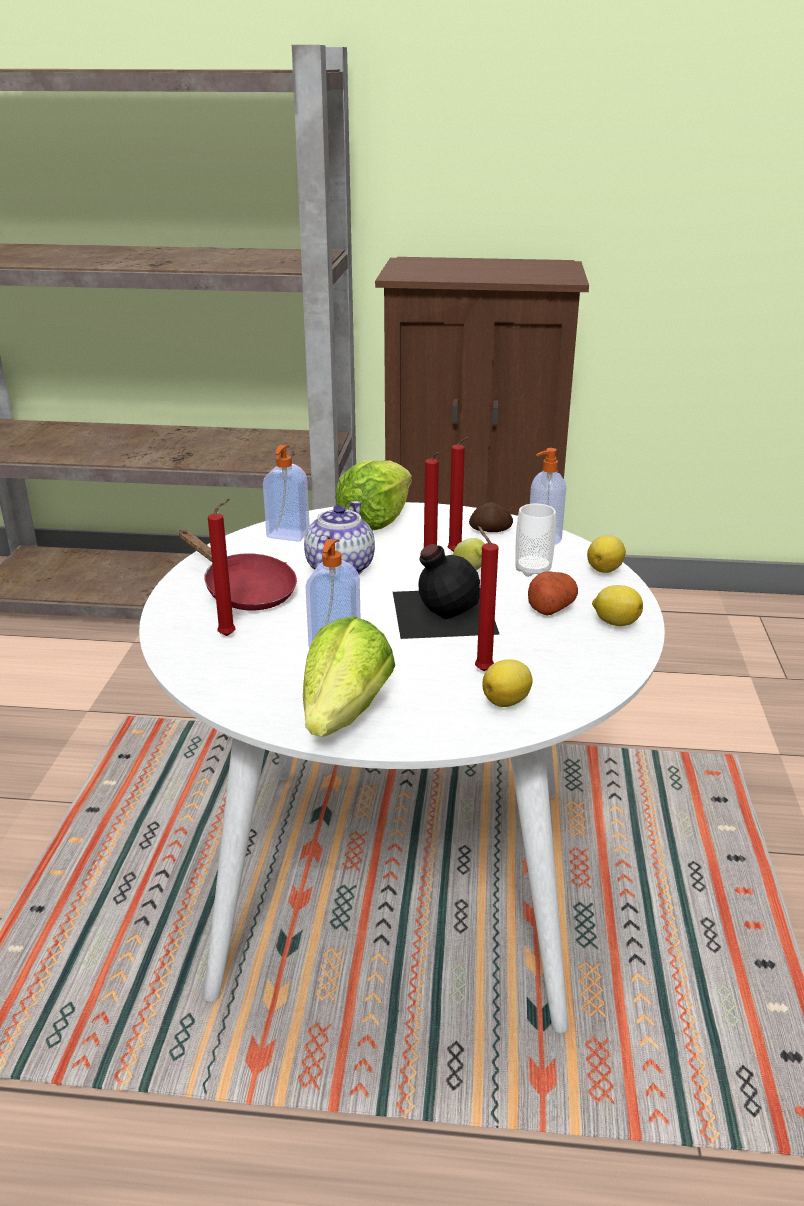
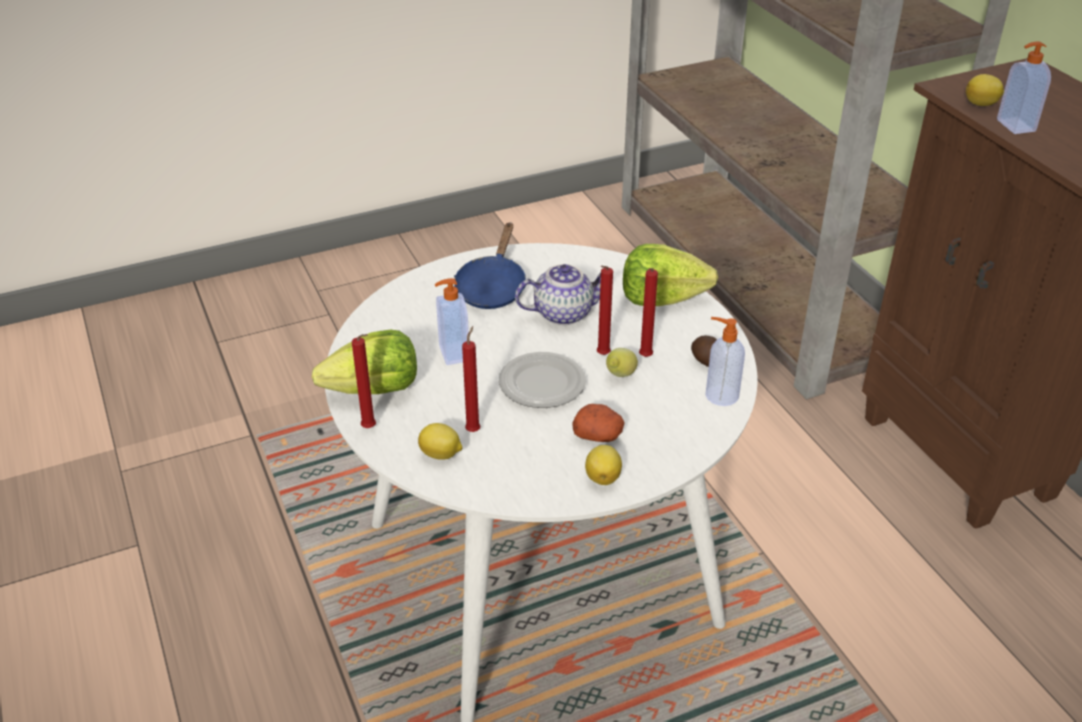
camera: 60 degrees right, 10 degrees up
red frying pan [179,530,297,611] -> blue frying pan [454,222,526,309]
red candle [208,499,235,636] -> red candle moved to [352,334,376,428]
soap dispenser [263,445,310,542] -> soap dispenser moved to [997,41,1051,134]
black bottle [393,544,500,639] -> plate [499,352,586,408]
cup [515,503,556,577] -> none
lemon [587,535,626,573] -> lemon moved to [966,74,1004,106]

